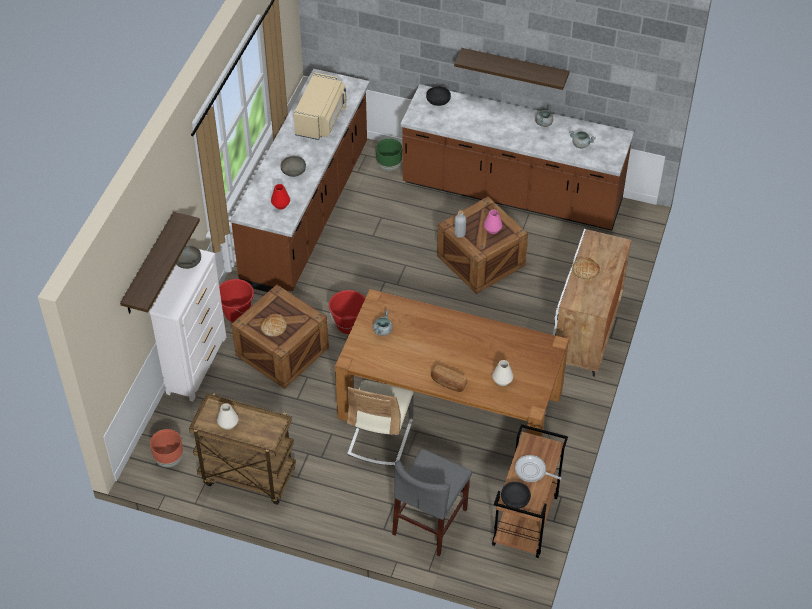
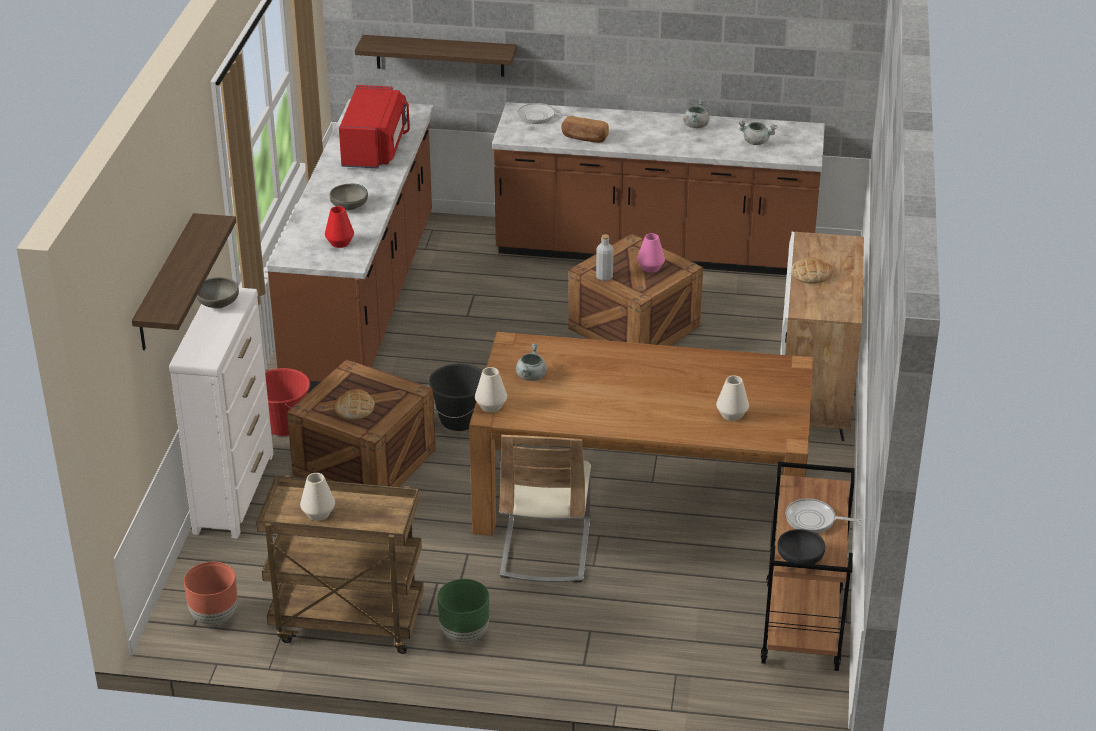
camera: 10 degrees left, 15 degrees down
beige microwave [294,72,346,140] -> red microwave [339,85,410,169]
red bucket [329,290,365,334] -> black bucket [428,364,482,431]
green planter [376,138,402,171] -> green planter moved to [437,579,489,643]
grey chair [392,449,472,556] -> none
black bowl [426,86,451,106] -> frying pan [518,103,575,124]
bread [431,365,467,392] -> bread moved to [561,116,609,143]
shelf [454,48,570,90] -> shelf moved to [355,35,517,77]
none -> white vase [475,367,507,412]

